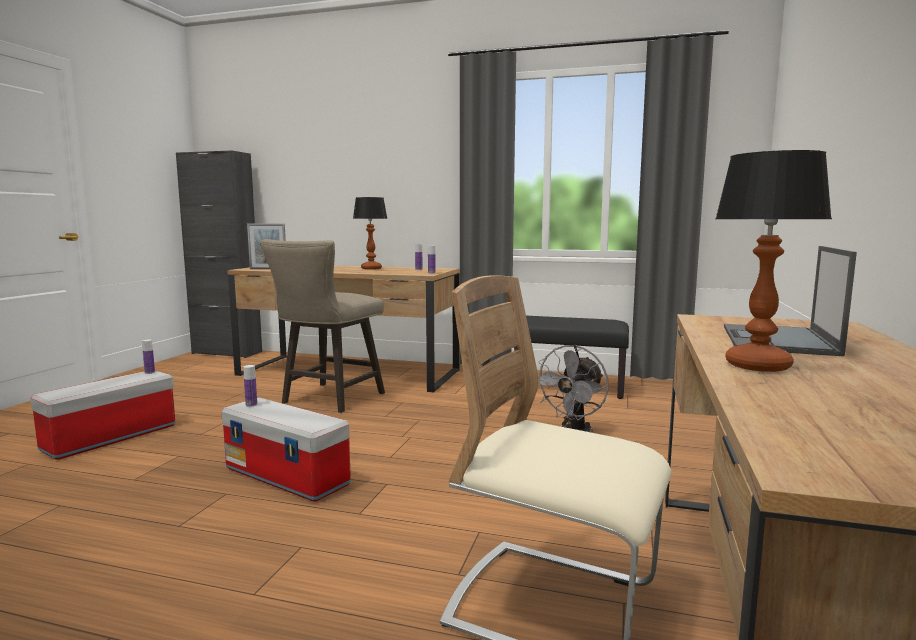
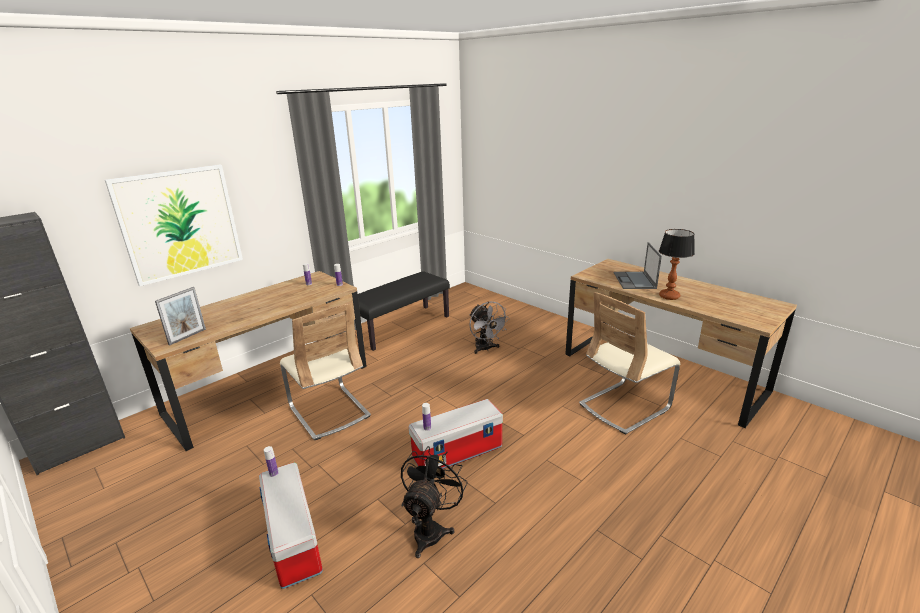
camera: 60 degrees left, 15 degrees up
beige stool [260,239,385,413] -> beige chair [280,303,371,440]
table lamp [353,197,387,270] -> none
laptop [724,246,857,356] -> laptop turned 45 degrees clockwise [614,242,662,289]
none -> picture [105,165,243,286]
none -> black fan [401,446,468,558]

